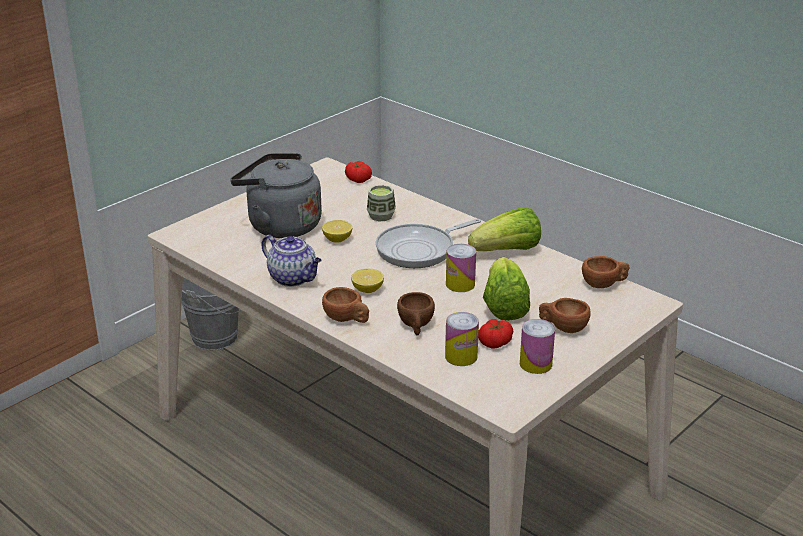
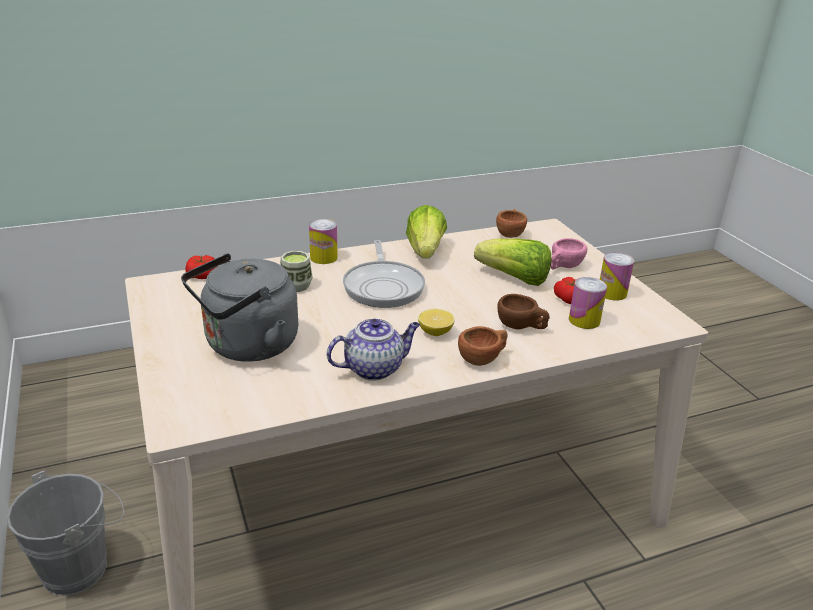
camera: 65 degrees left, 0 degrees up
lemon [322,220,352,242] -> none
can [446,244,476,292] -> can moved to [309,219,338,264]
brown cup [539,298,590,333] -> pink cup [551,238,587,269]

